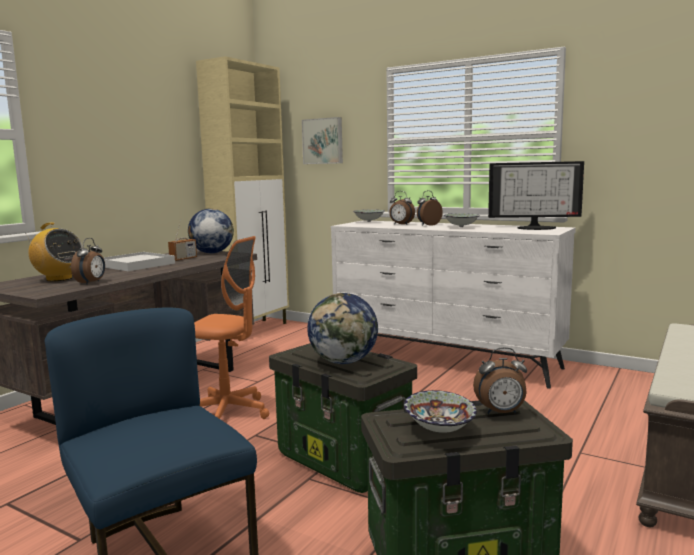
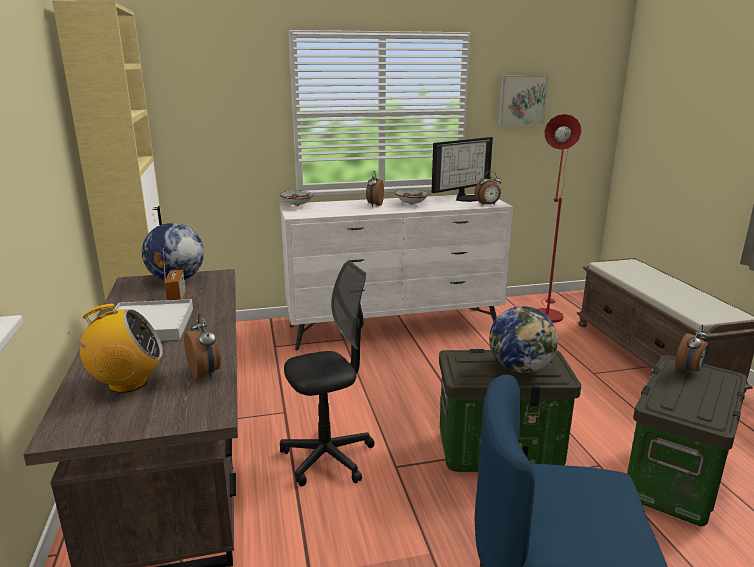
camera: 45 degrees left, 10 degrees up
orange office chair [194,236,269,419] -> black office chair [280,261,375,486]
picture [302,117,343,164] -> picture moved to [498,75,548,126]
alarm clock [389,191,415,225] -> alarm clock moved to [474,171,501,206]
bowl [404,390,477,433] -> none
none -> red floor lamp [538,114,581,323]

